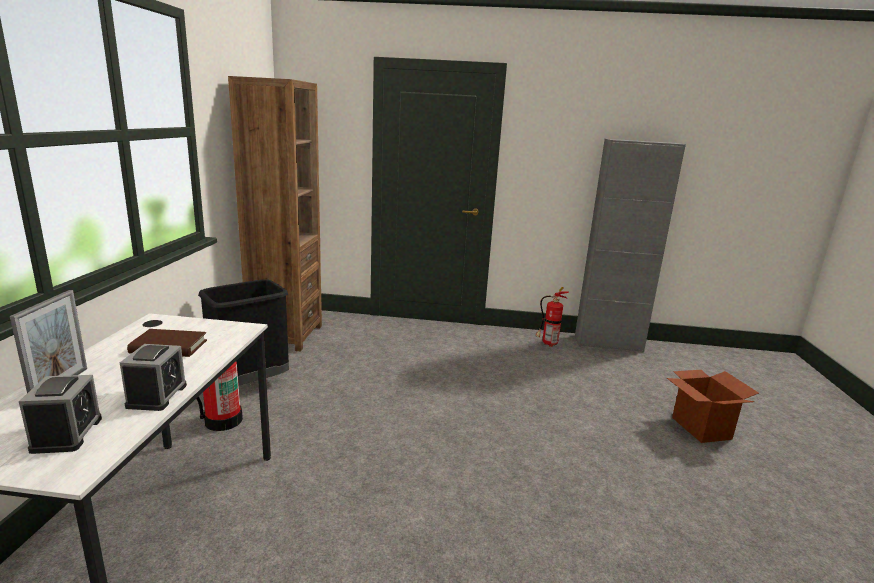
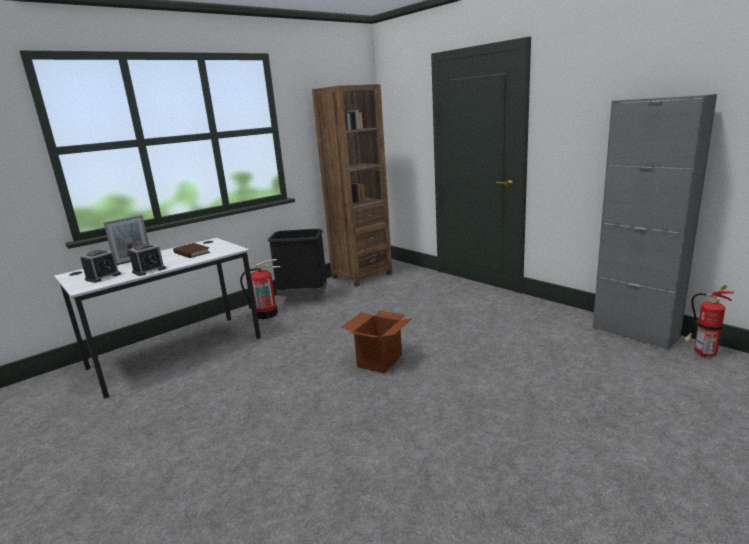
camera: 45 degrees right, 0 degrees up
fire extinguisher [535,287,569,347] -> fire extinguisher moved to [684,285,734,357]
cardboard box [667,370,759,443] -> cardboard box moved to [341,311,413,373]

